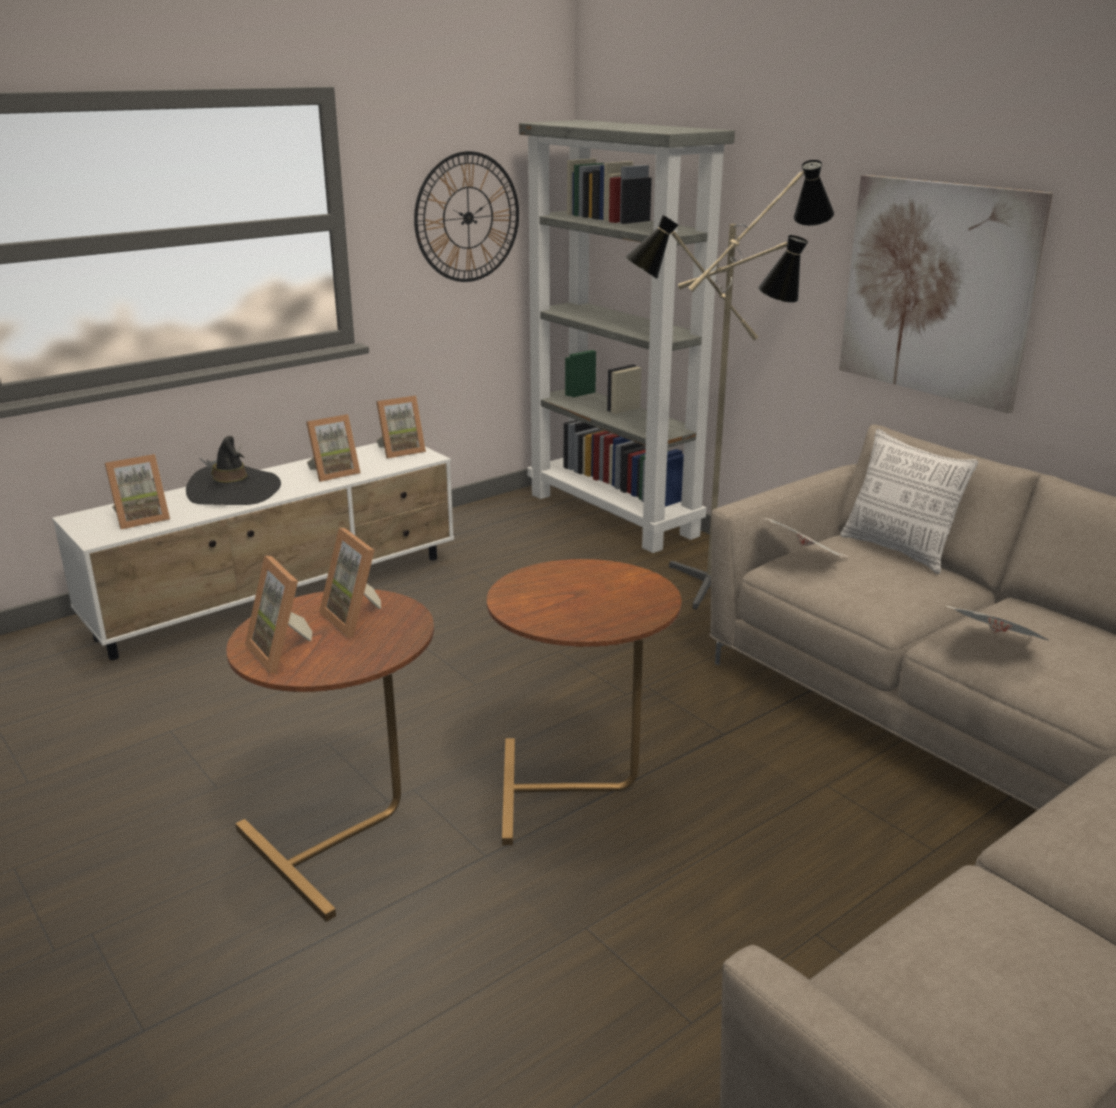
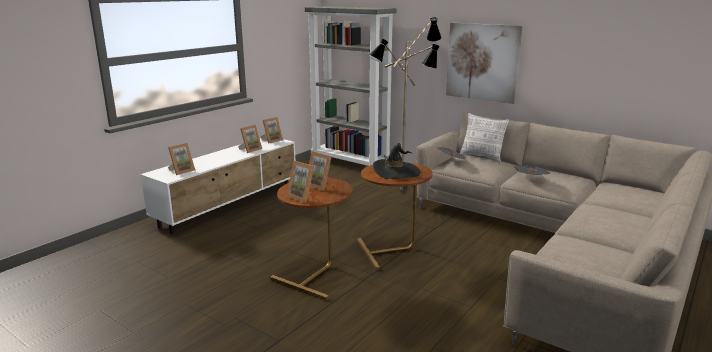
camera: 15 degrees left, 5 degrees down
black hat [186,436,281,505] -> black hat moved to [373,143,420,179]
wall clock [414,151,519,282] -> none

